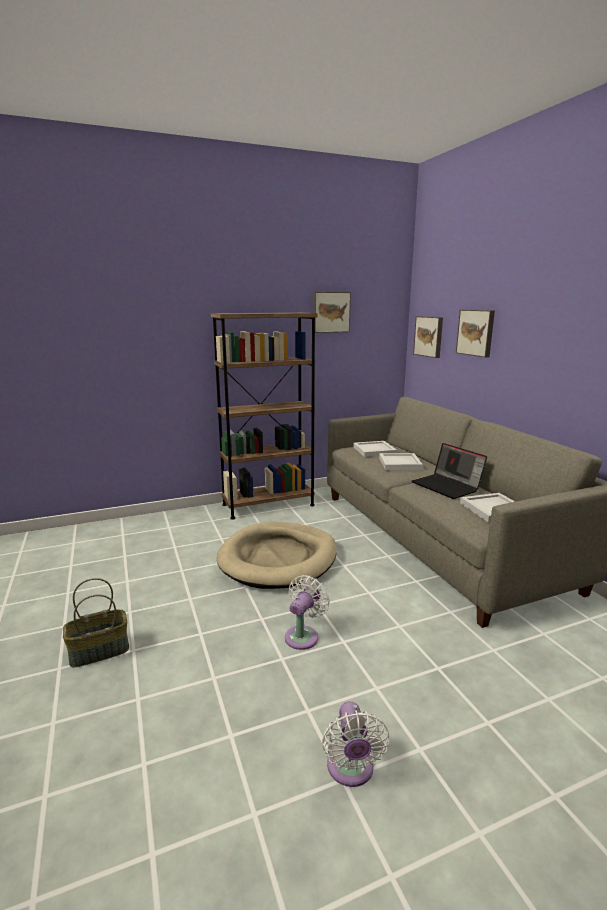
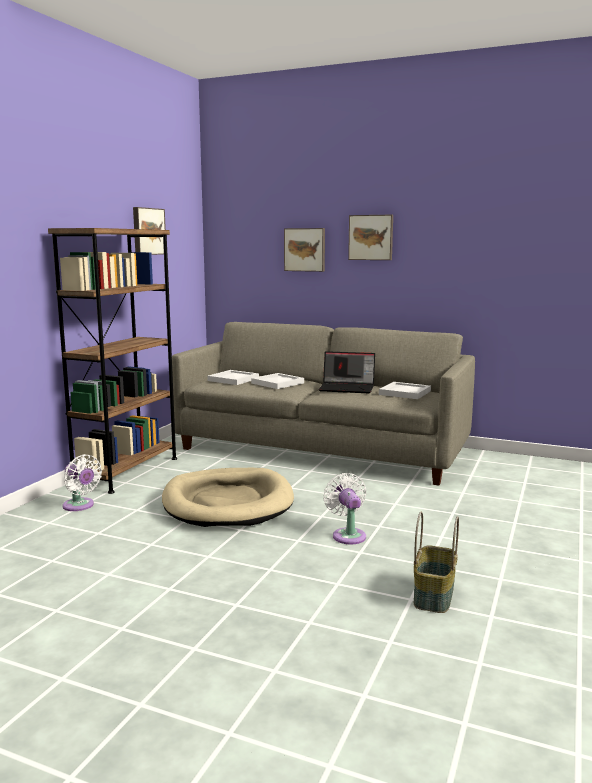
camera: 45 degrees left, 5 degrees down
basket [63,578,129,667] -> basket moved to [414,512,459,613]
white fan [322,701,389,787] -> white fan moved to [62,454,102,511]
picture [413,316,443,358] -> picture moved to [348,215,393,260]

